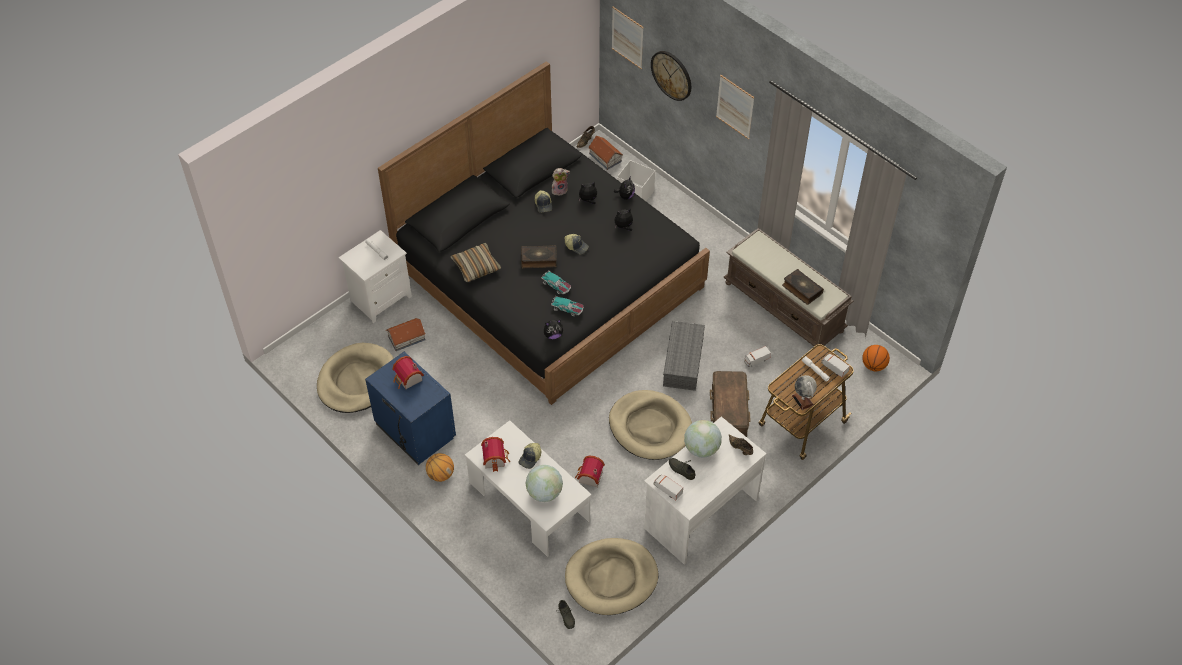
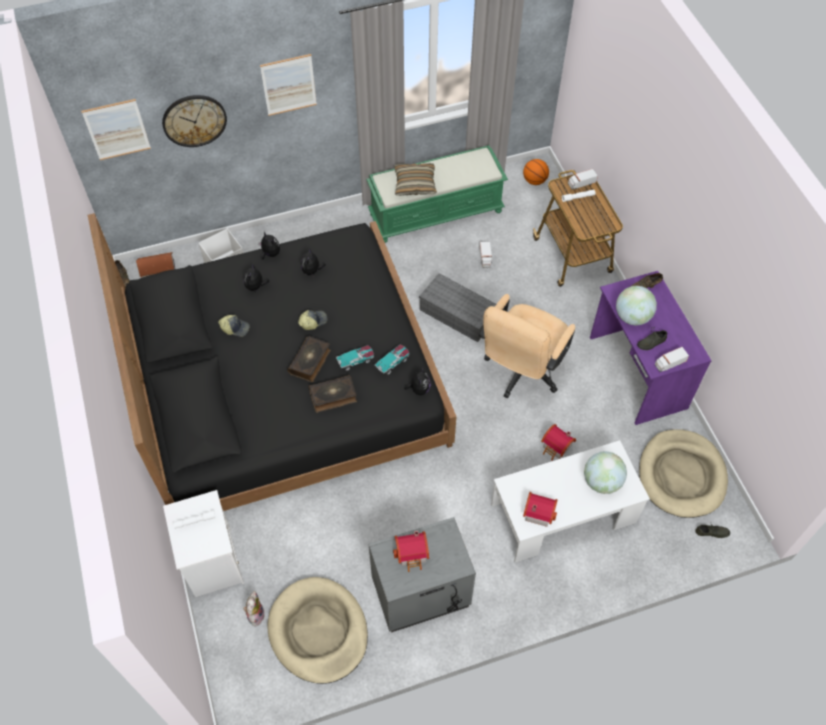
camera: 65 degrees left, 5 degrees up
blue nightstand [365,352,456,465] -> grey nightstand [369,517,476,633]
toy house [386,318,426,351] -> none
basketball [426,453,454,482] -> none
pillow [450,243,501,282] -> pillow moved to [394,163,437,196]
cap [518,443,541,469] -> none
plush toy [552,168,570,196] -> plush toy moved to [243,591,265,627]
beige dog bed [609,390,692,460] -> beige office chair [479,294,575,398]
white desk [644,417,766,565] -> purple desk [590,271,711,425]
brown storage box [710,371,751,437] -> none
brown bench [724,228,853,346] -> green bench [366,145,508,243]
book [782,269,824,305] -> book moved to [308,375,357,413]
globe [792,375,817,410] -> none

